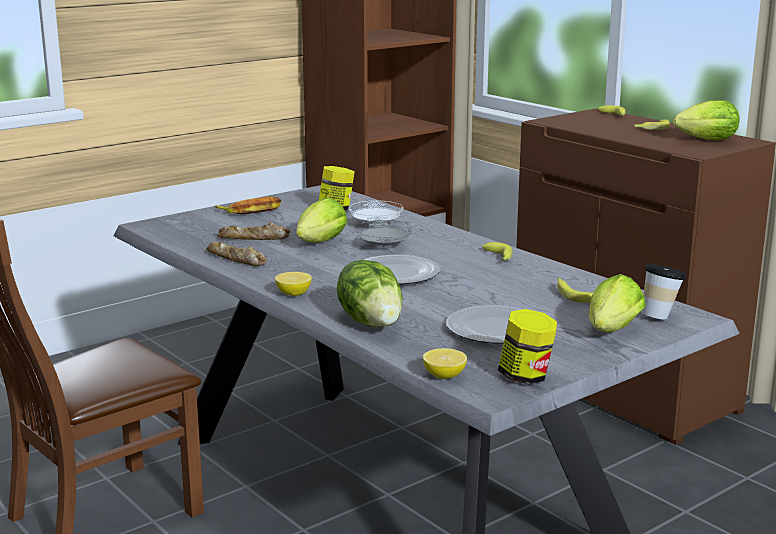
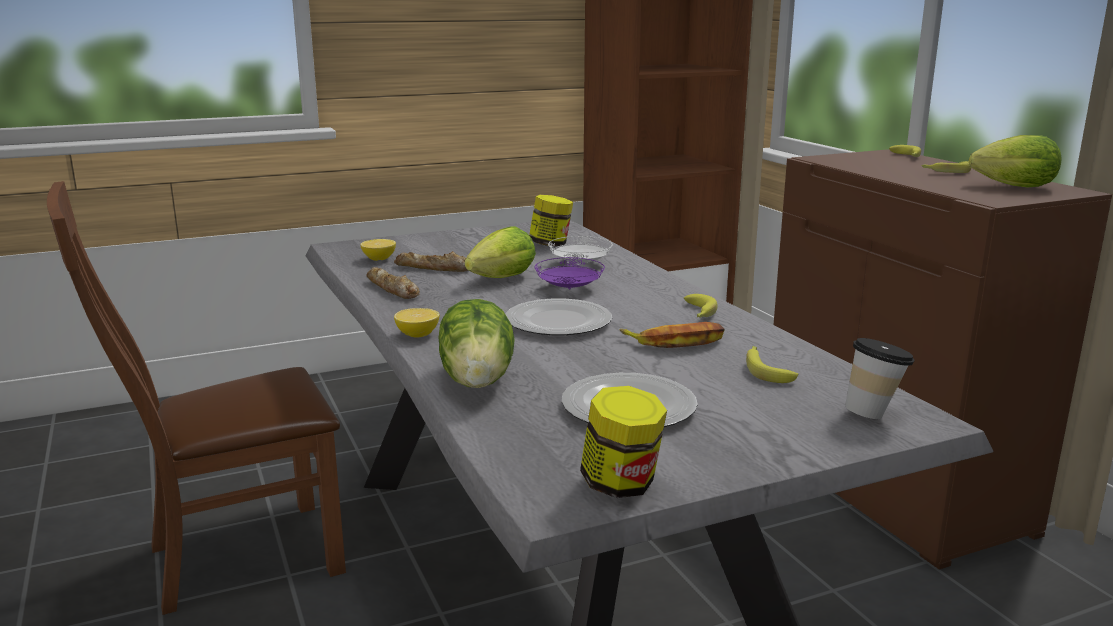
camera: 15 degrees right, 0 degrees up
banana [215,196,281,214] -> banana moved to [620,322,725,348]
grey plate [355,220,413,247] -> purple plate [535,257,605,289]
lemon [423,348,467,379] -> lemon moved to [360,239,396,261]
lettuce [589,274,646,332] -> none

